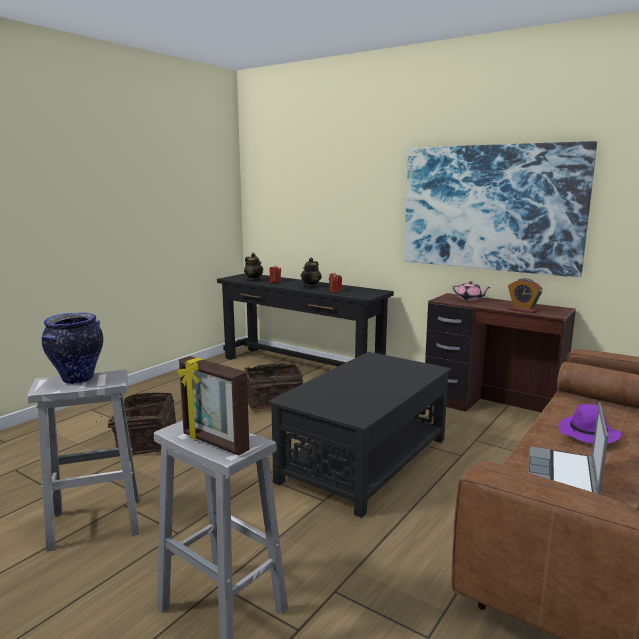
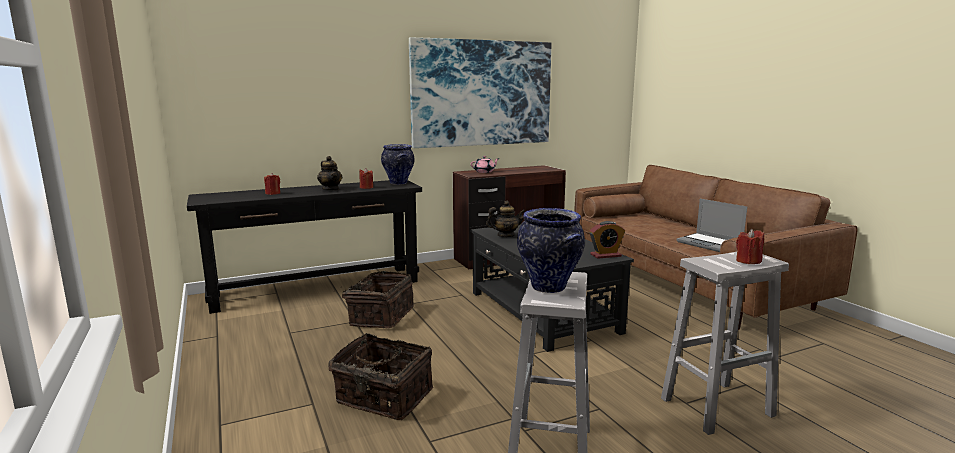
camera: 60 degrees left, 0 degrees up
picture frame [177,356,249,456] -> red candle [736,229,764,264]
teapot [244,253,263,281] -> teapot moved to [486,201,526,237]
alarm clock [508,278,543,313] -> alarm clock moved to [590,221,625,259]
purple hat [558,404,621,444] -> none
none -> vase [381,144,414,185]

